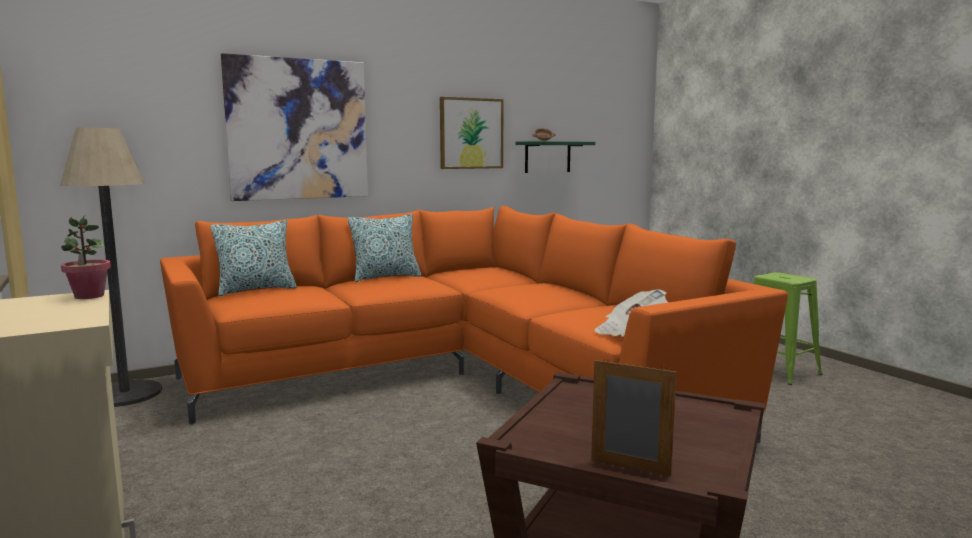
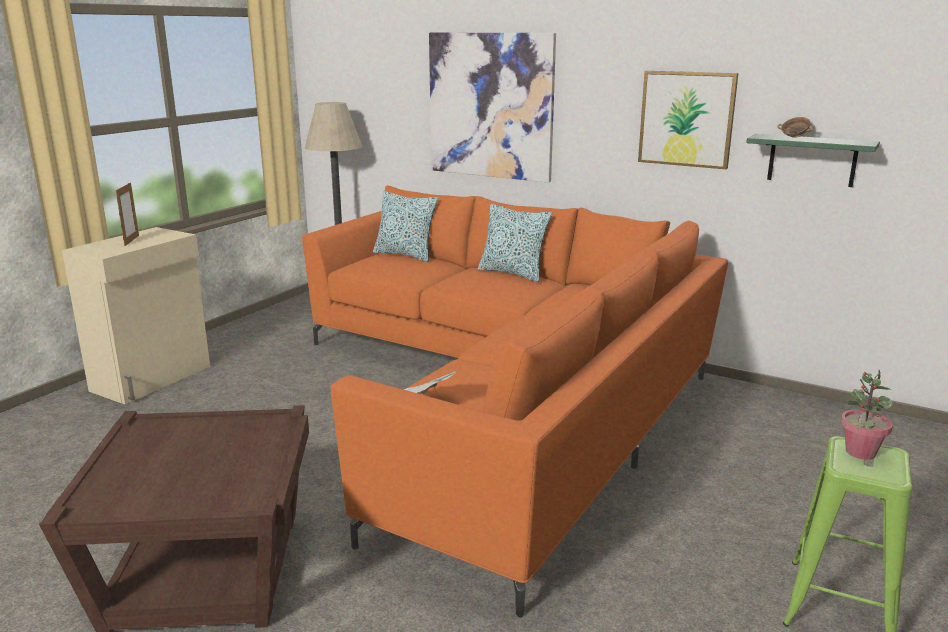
camera: 60 degrees right, 10 degrees up
potted plant [61,216,111,299] -> potted plant moved to [841,370,893,460]
picture frame [591,359,677,477] -> picture frame moved to [116,182,139,246]

